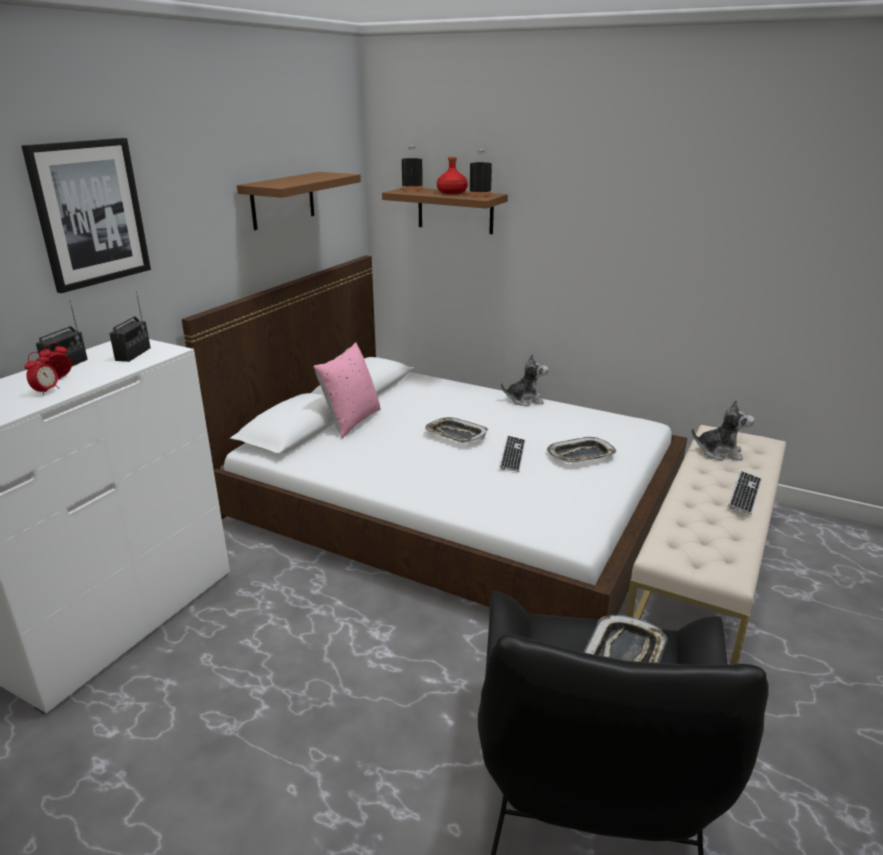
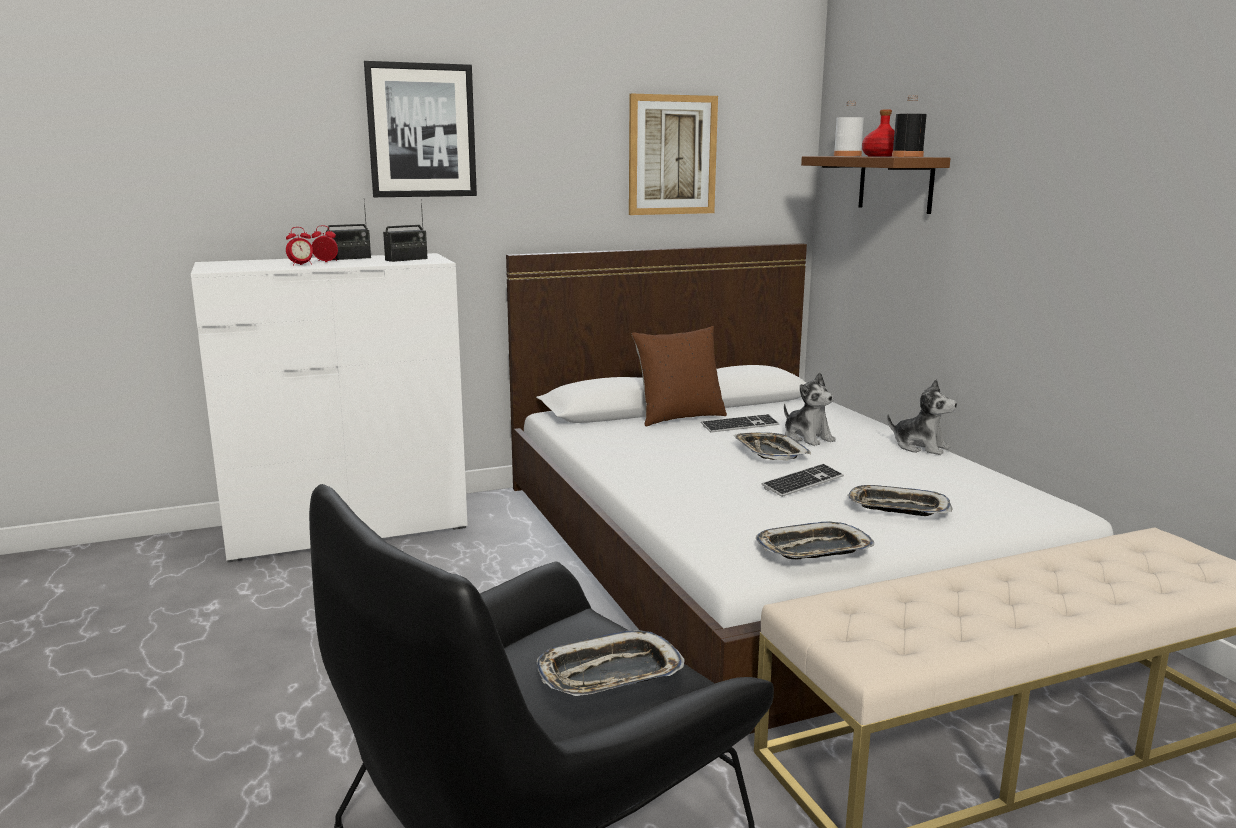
camera: 40 degrees right, 10 degrees down
brown shelf [237,172,361,230] -> picture [629,94,718,215]
pink pillow [314,342,381,438] -> brown pillow [632,326,727,426]
black bottle [402,146,423,191] -> white bottle [834,101,864,156]
plush toy [691,400,755,461] -> plush toy moved to [784,372,836,446]
keyboard [728,471,762,515] -> keyboard moved to [701,414,779,433]
none -> tray [756,521,874,559]

